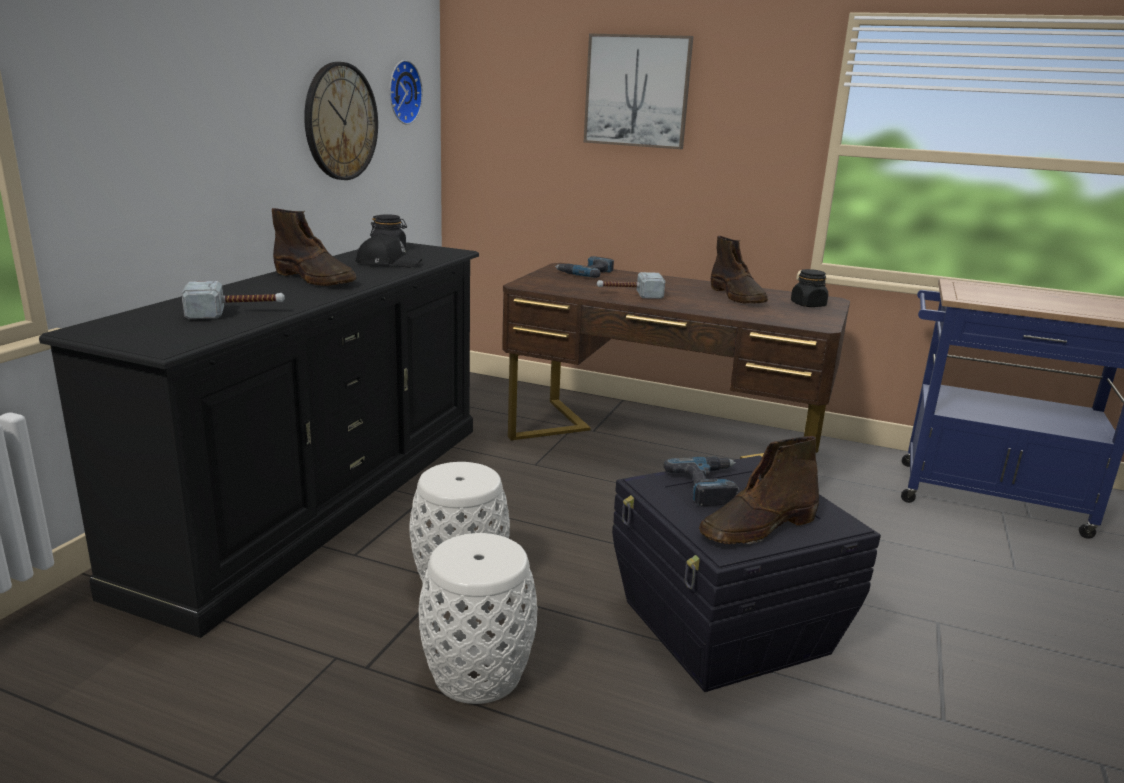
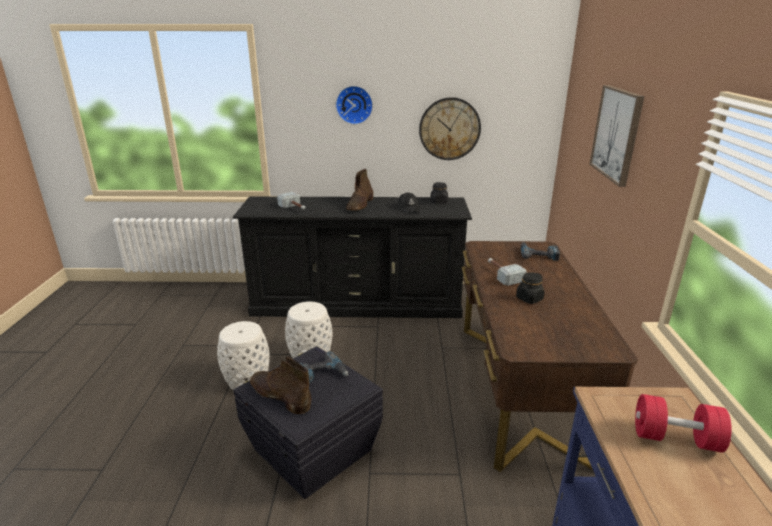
camera: 70 degrees right, 5 degrees up
wall clock [389,60,423,125] -> wall clock moved to [336,86,373,124]
brown boot [711,236,768,304] -> none
black jar [791,269,828,307] -> black jar moved to [516,272,545,304]
none -> red dumbbell [635,394,732,453]

